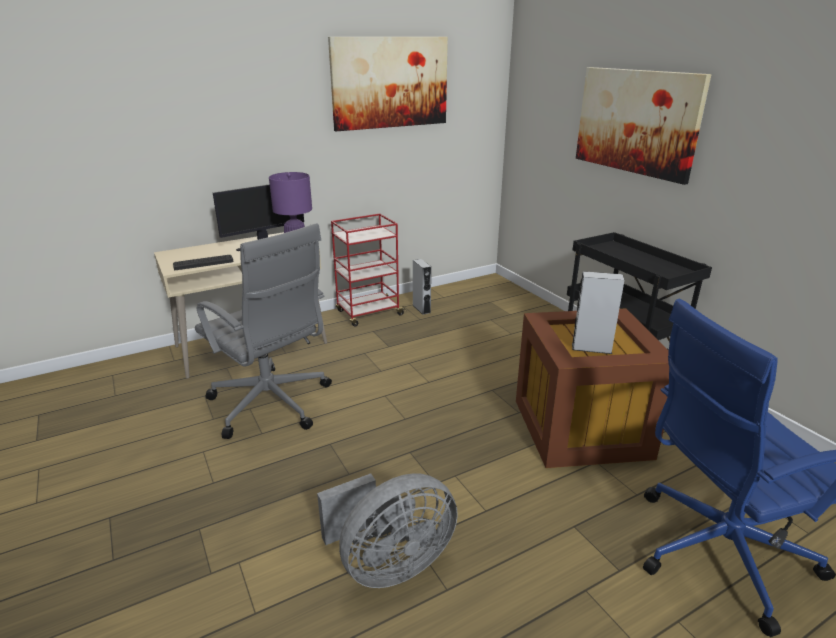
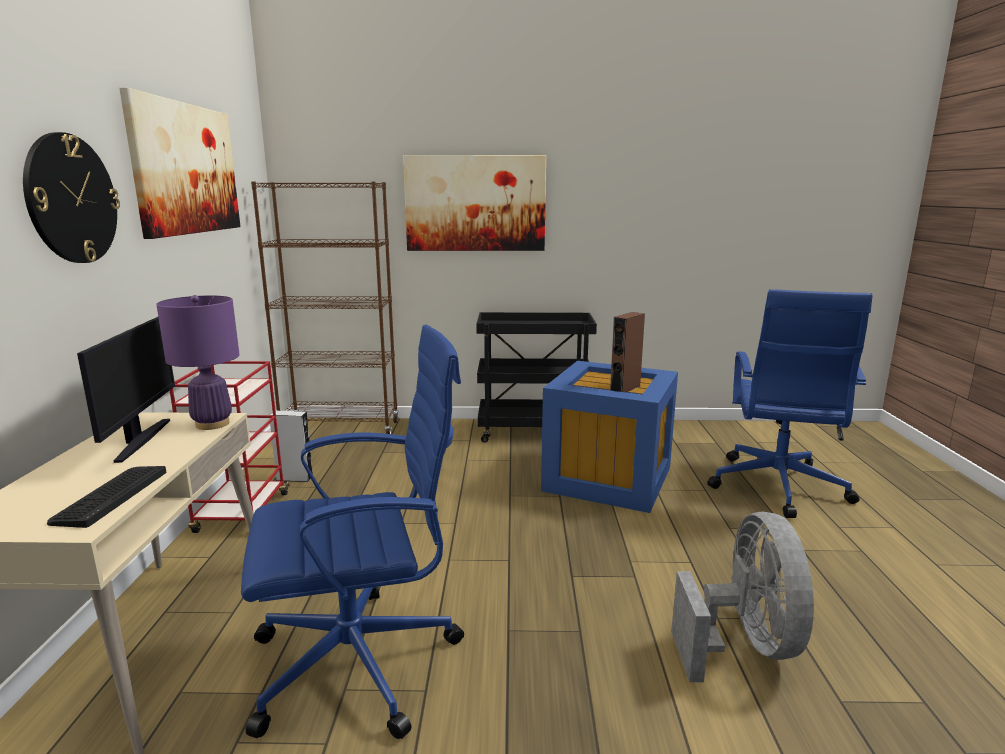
camera: 60 degrees left, 10 degrees down
grey office chair [195,223,332,439] -> blue office chair [241,325,464,739]
brown storage box [516,308,669,468] -> blue storage box [541,361,678,513]
grey speaker [572,271,624,354] -> brown speaker [610,312,645,392]
none -> wall clock [23,132,120,263]
none -> brown bookcase [251,181,399,434]

